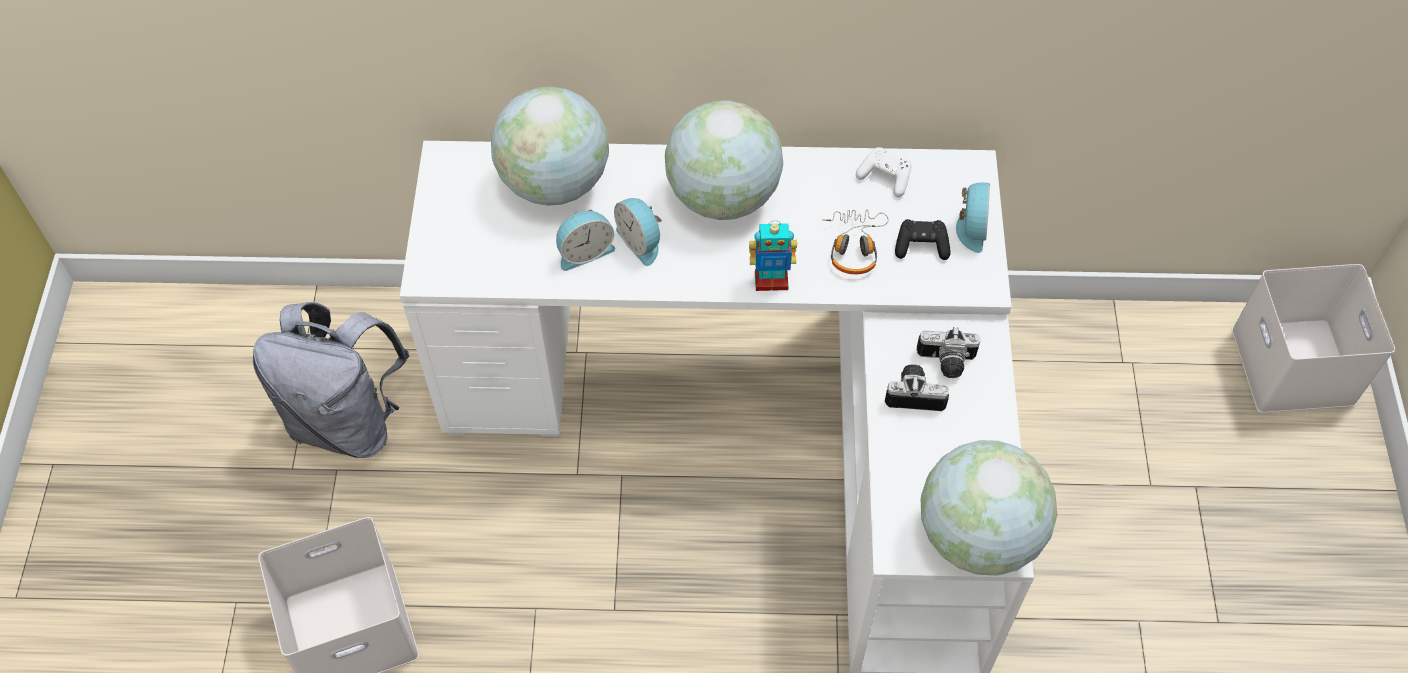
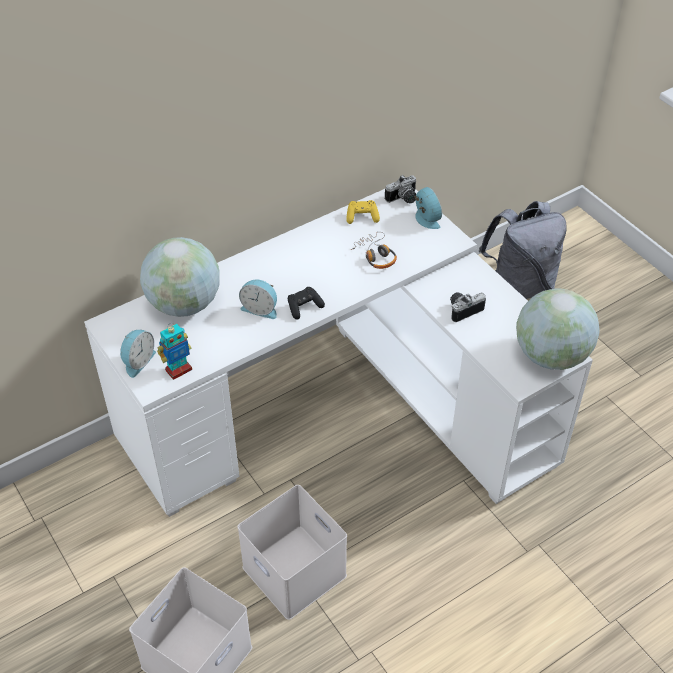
camera: 35 degrees left, 10 degrees down
grey backpack [253,302,409,458] -> grey backpack moved to [479,201,567,299]
alarm clock [556,209,615,271] -> alarm clock moved to [120,330,156,378]
globe [665,101,783,220] -> none
toy robot [749,221,797,291] -> toy robot moved to [157,323,192,380]
white game controller [856,147,911,197] -> yellow game controller [346,200,380,224]
black game controller [895,219,951,260] -> black game controller moved to [288,287,325,319]
camera [916,327,980,378] -> camera moved to [385,175,416,204]
white storage box [1232,264,1395,413] -> white storage box moved to [237,485,347,620]

